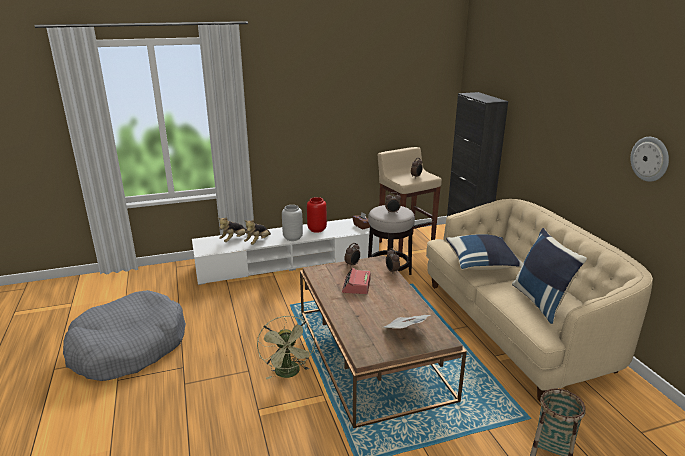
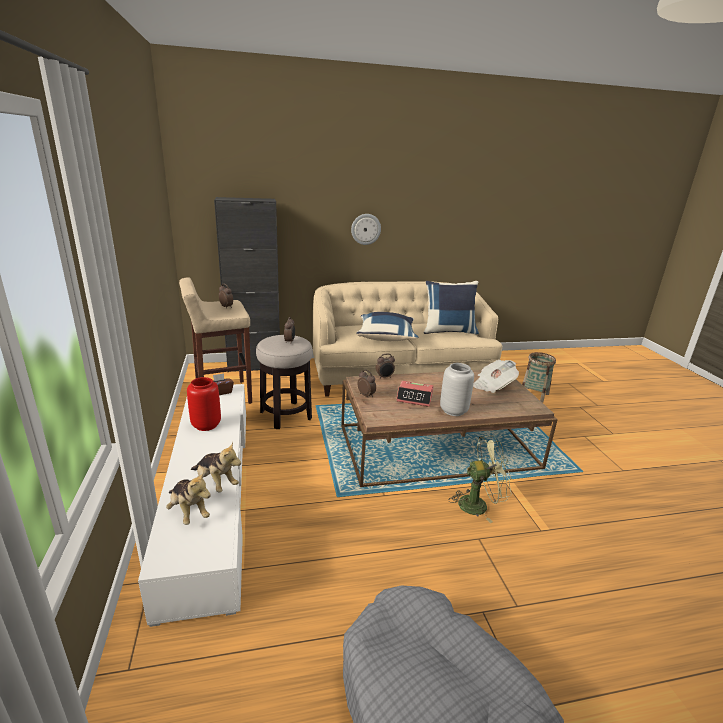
camera: 85 degrees left, 0 degrees up
grey vase [282,205,303,241] -> grey vase moved to [440,363,474,416]
wall clock [631,137,669,182] -> wall clock moved to [351,214,381,245]

